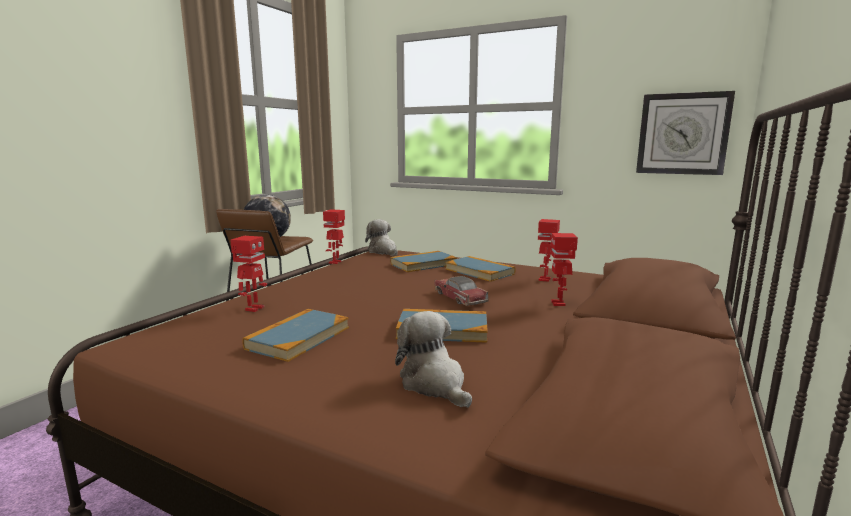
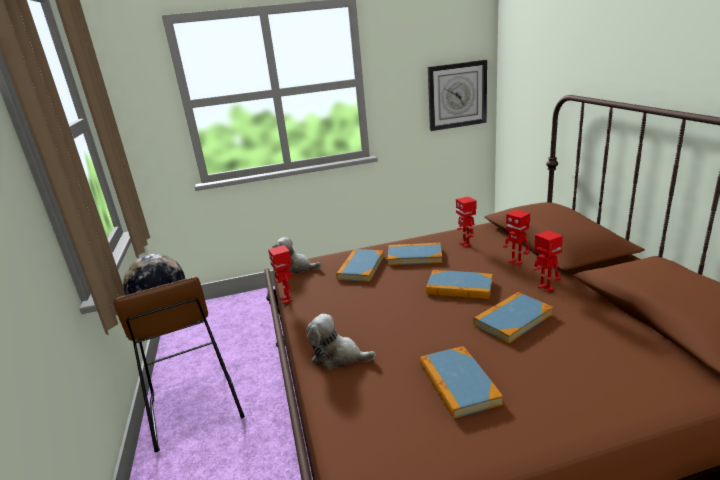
camera: 40 degrees left, 10 degrees up
toy robot [230,236,267,312] -> toy robot moved to [534,230,563,292]
plush toy [395,311,472,408] -> plush toy moved to [306,314,376,369]
toy car [434,276,489,306] -> book [426,270,492,299]

